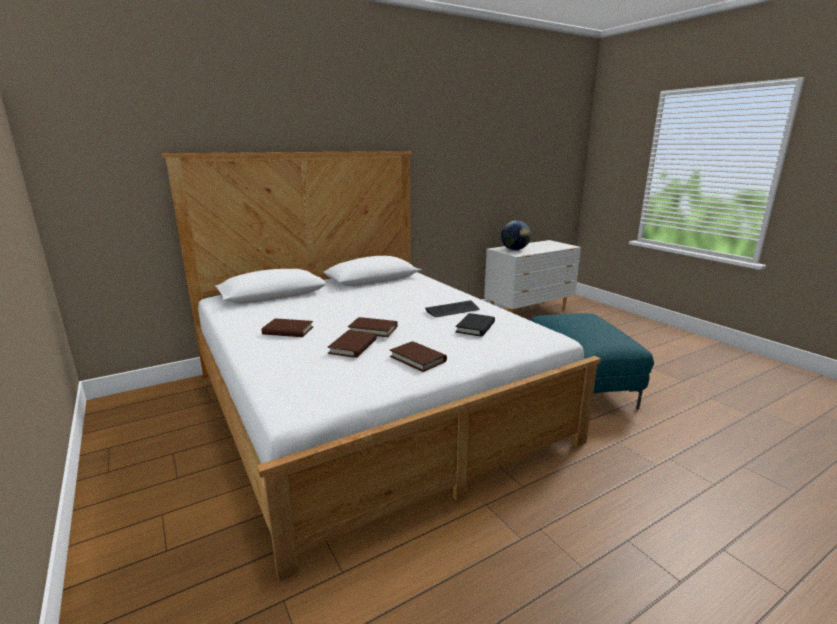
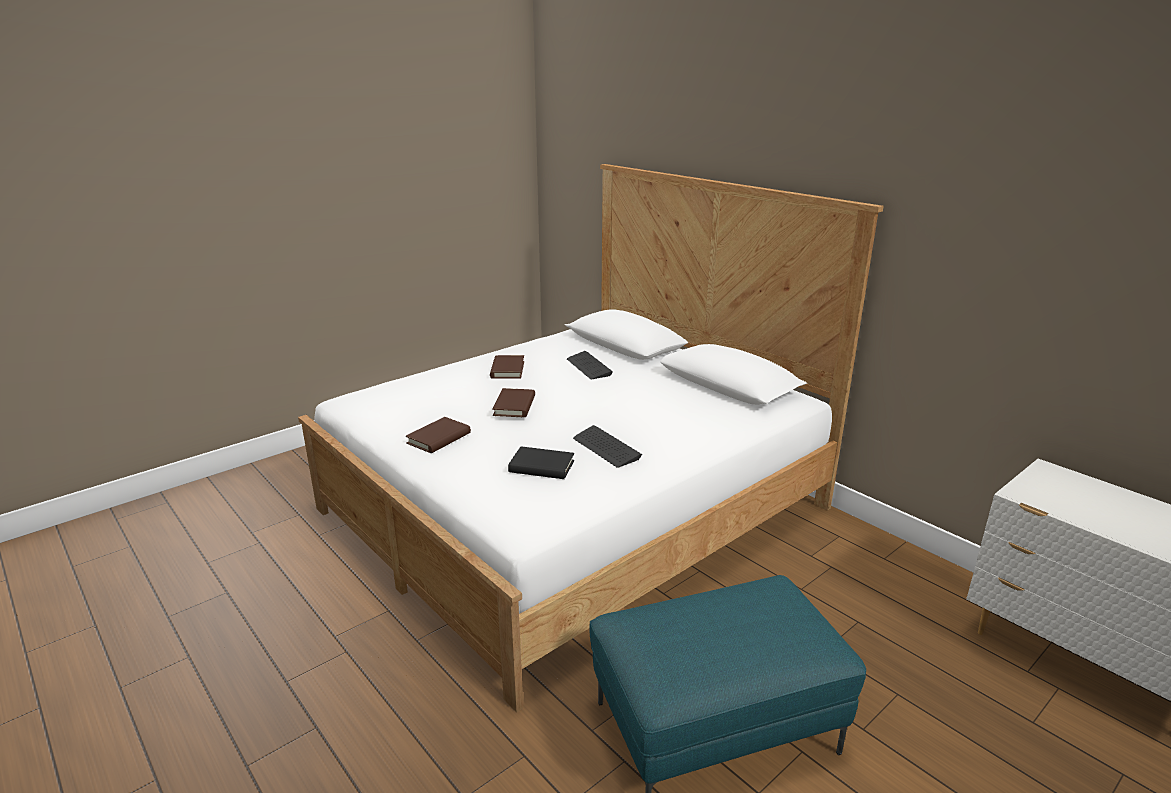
camera: 80 degrees right, 5 degrees up
brown book [328,330,377,358] -> none
globe [501,220,531,250] -> none
none -> keyboard [567,351,613,379]

